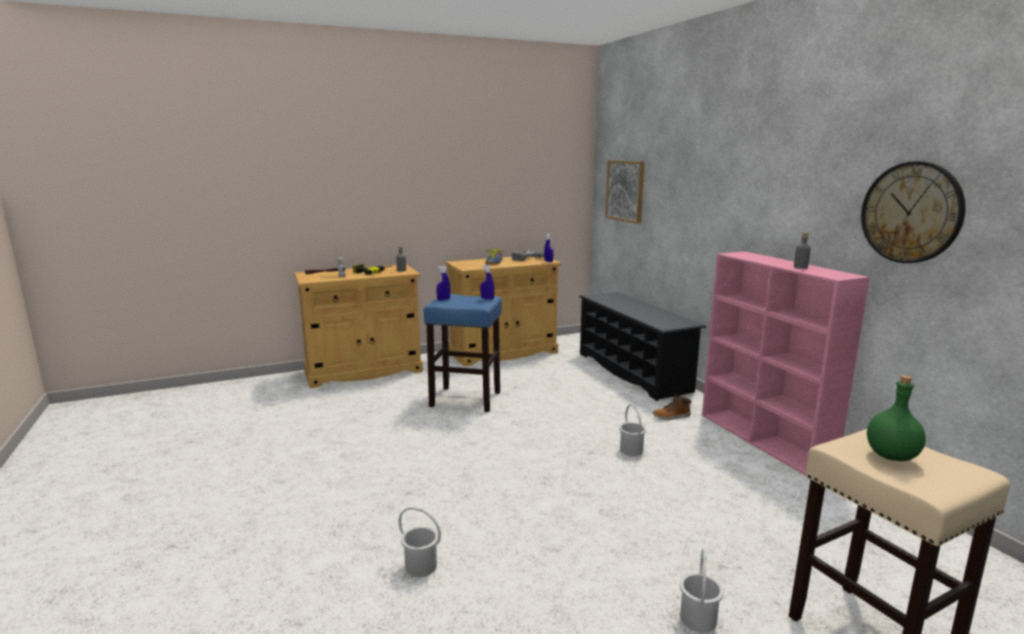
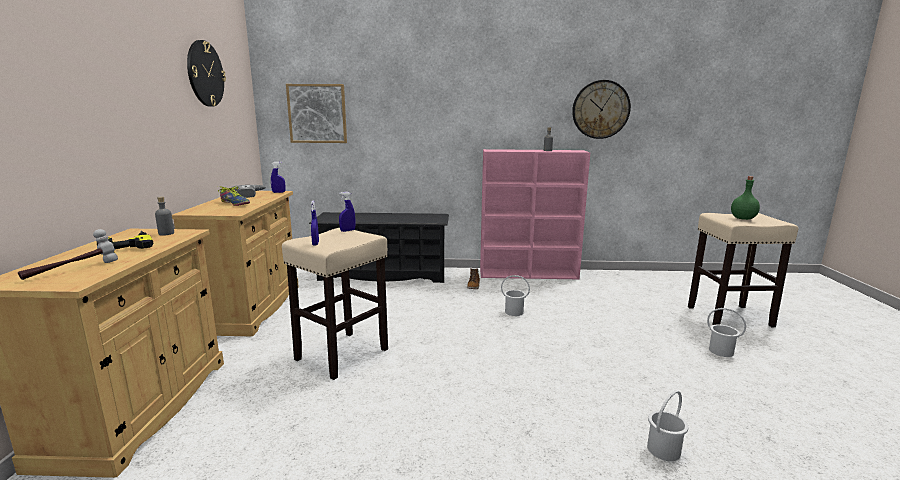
camera: 65 degrees left, 0 degrees up
blue stool [424,294,502,412] -> beige stool [282,228,388,380]
none -> wall clock [187,40,226,107]

